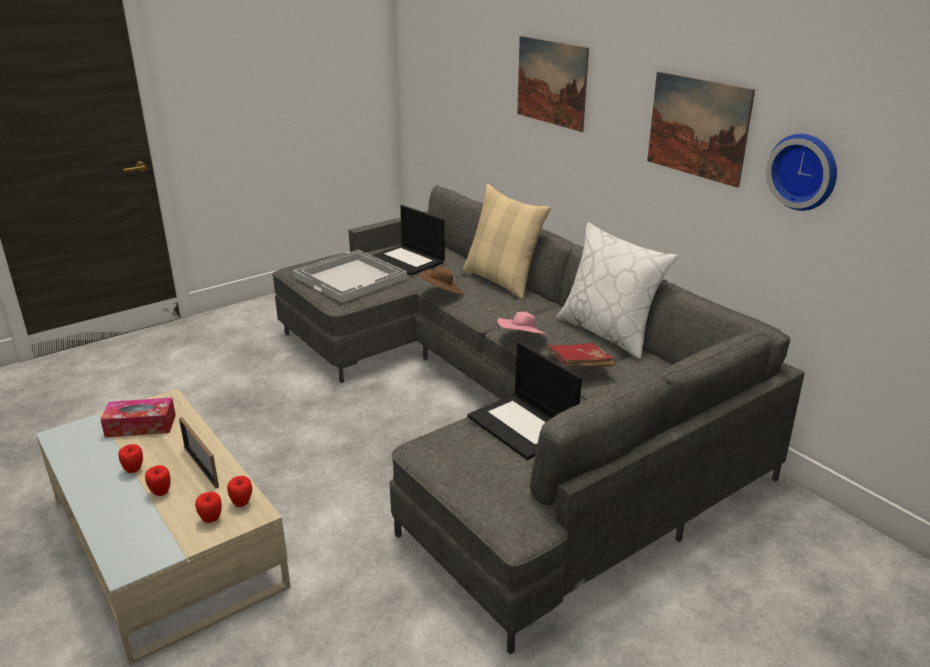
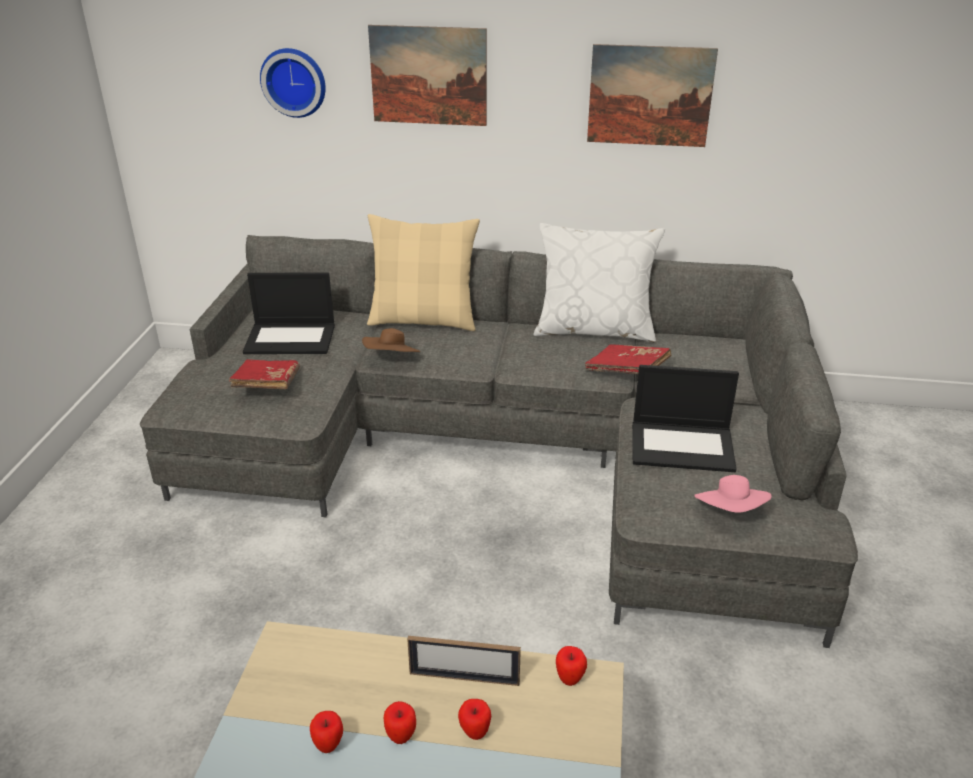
camera: 45 degrees left, 5 degrees up
tissue box [100,398,176,438] -> none
apple [195,492,222,523] -> apple moved to [310,711,343,753]
white tray [294,250,407,303] -> red book [229,359,300,389]
pink hat [497,312,548,335] -> pink hat moved to [694,475,772,513]
wall clock [766,134,837,211] -> wall clock moved to [260,48,326,118]

